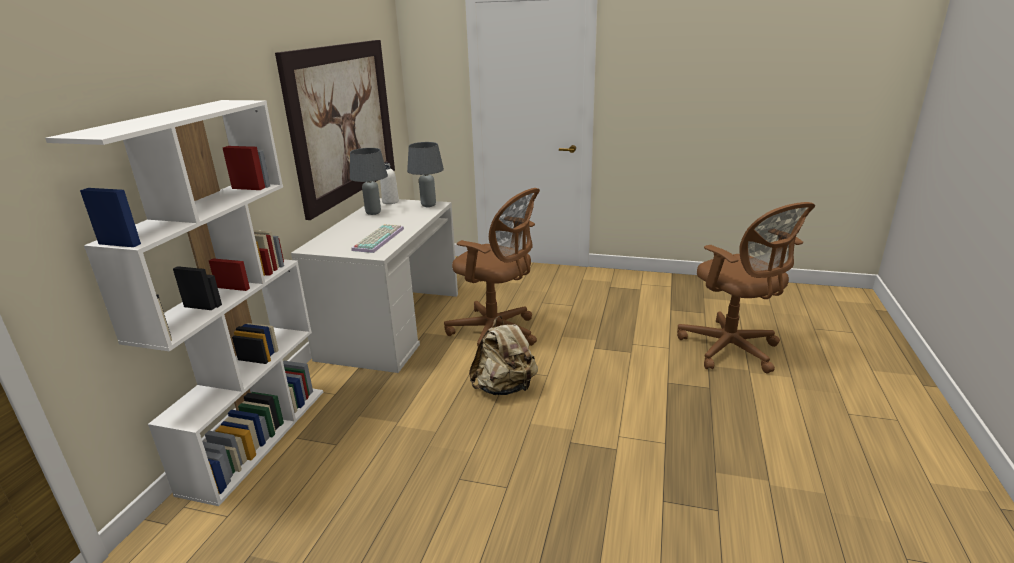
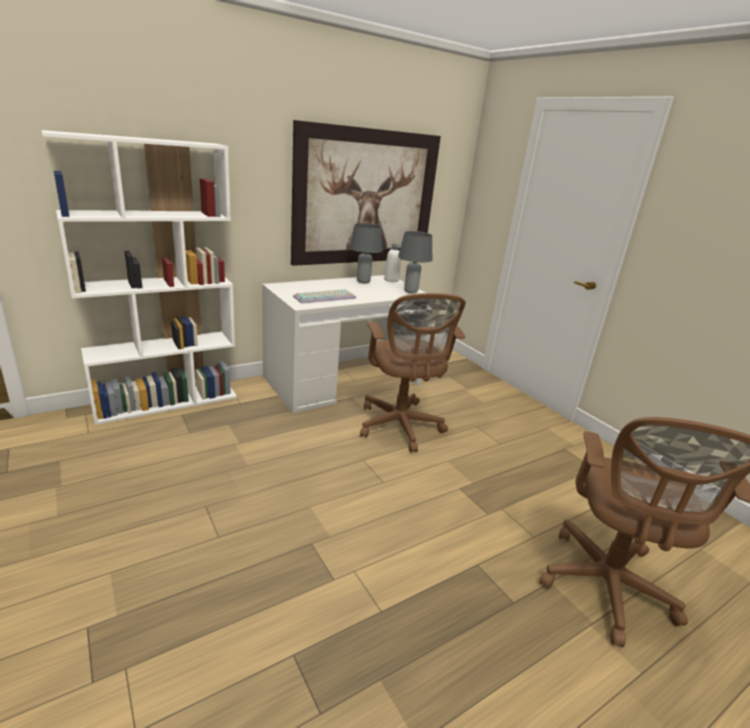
camera: 40 degrees right, 0 degrees up
beige backpack [469,316,538,395] -> none

